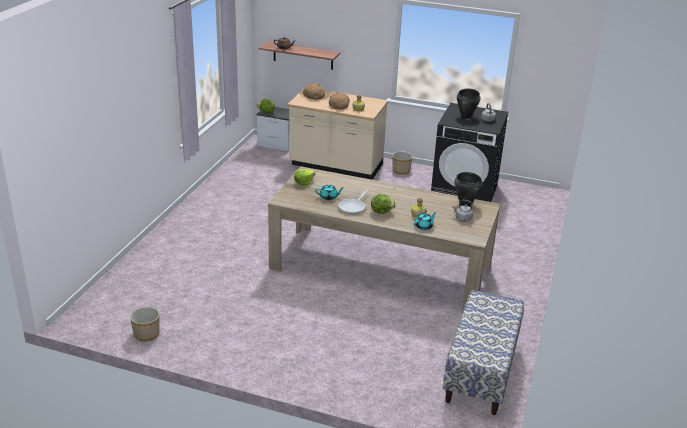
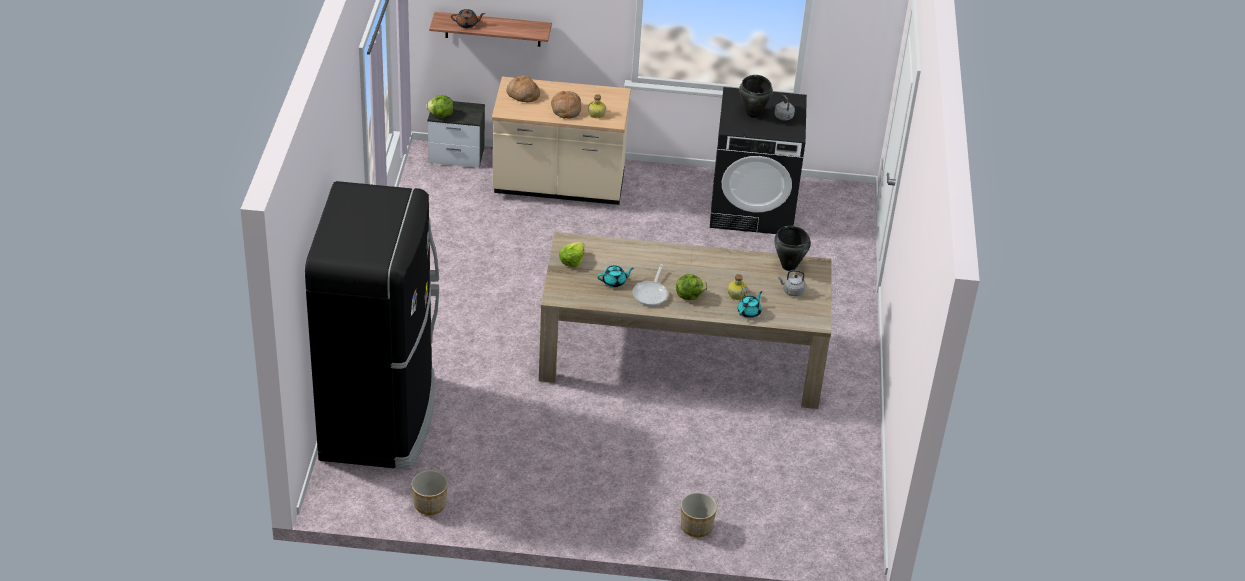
camera: 15 degrees left, 10 degrees up
planter [392,151,413,175] -> planter moved to [681,492,717,537]
bench [443,290,524,415] -> none
none -> black fridge [305,181,439,470]

